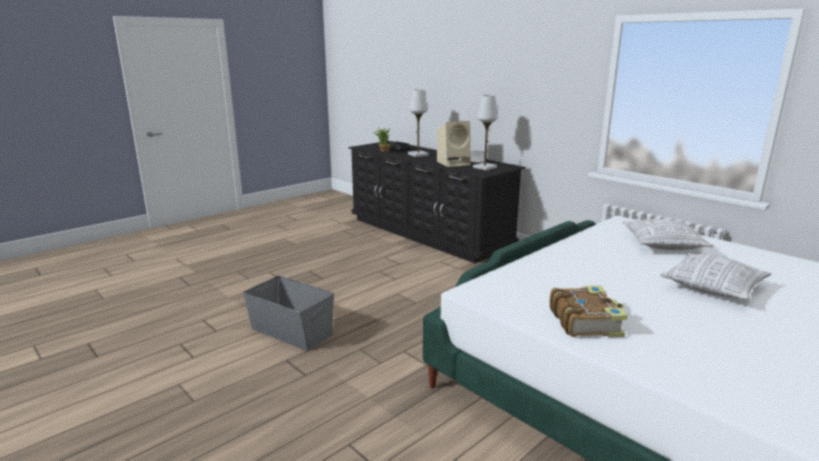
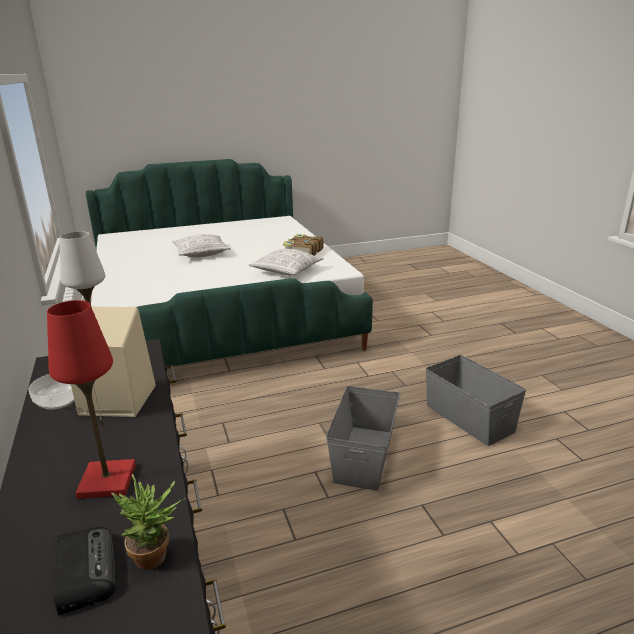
camera: 155 degrees left, 5 degrees up
white table lamp [408,89,429,157] -> red table lamp [47,300,136,499]
pillow [622,219,713,250] -> pillow moved to [249,249,324,275]
none -> grey storage box [326,386,400,491]

